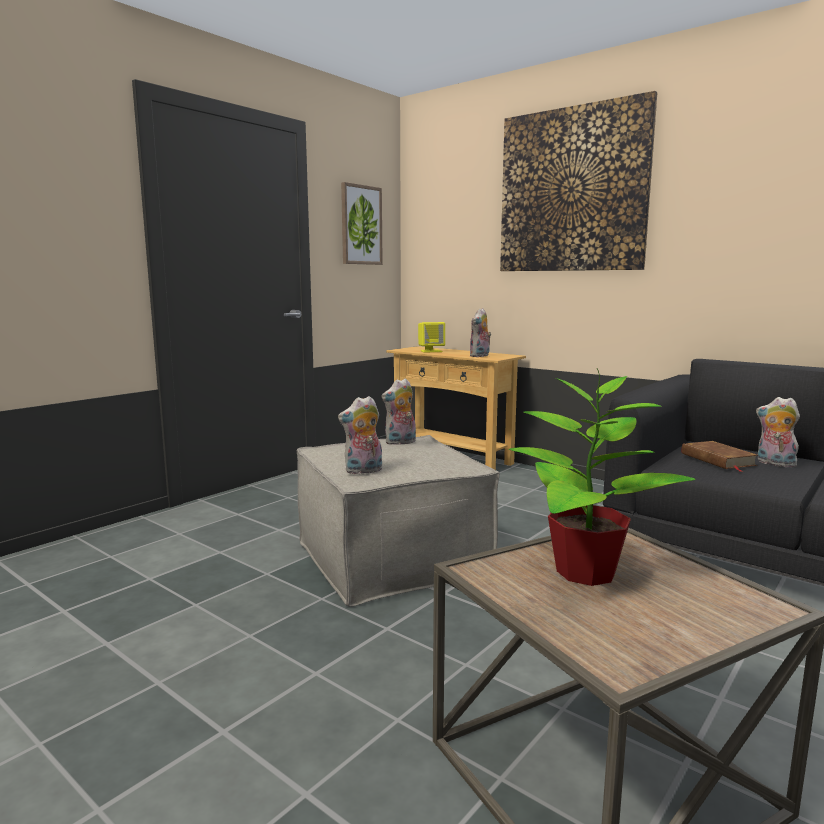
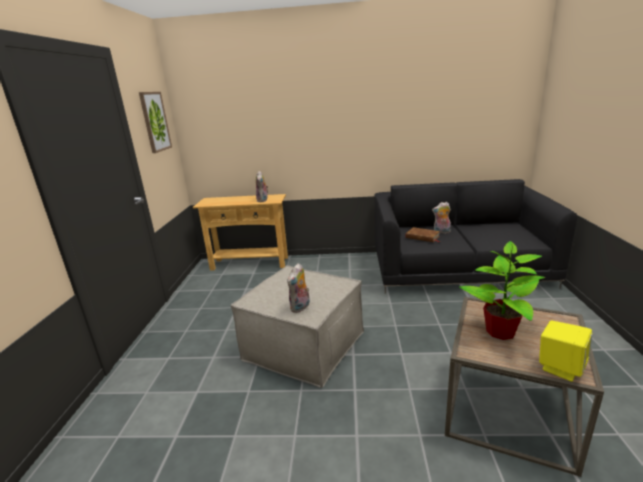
camera: 35 degrees left, 10 degrees up
plush toy [382,378,416,445] -> none
yellow speaker [418,322,445,353] -> yellow speaker moved to [539,320,592,382]
picture [500,91,657,271] -> none

